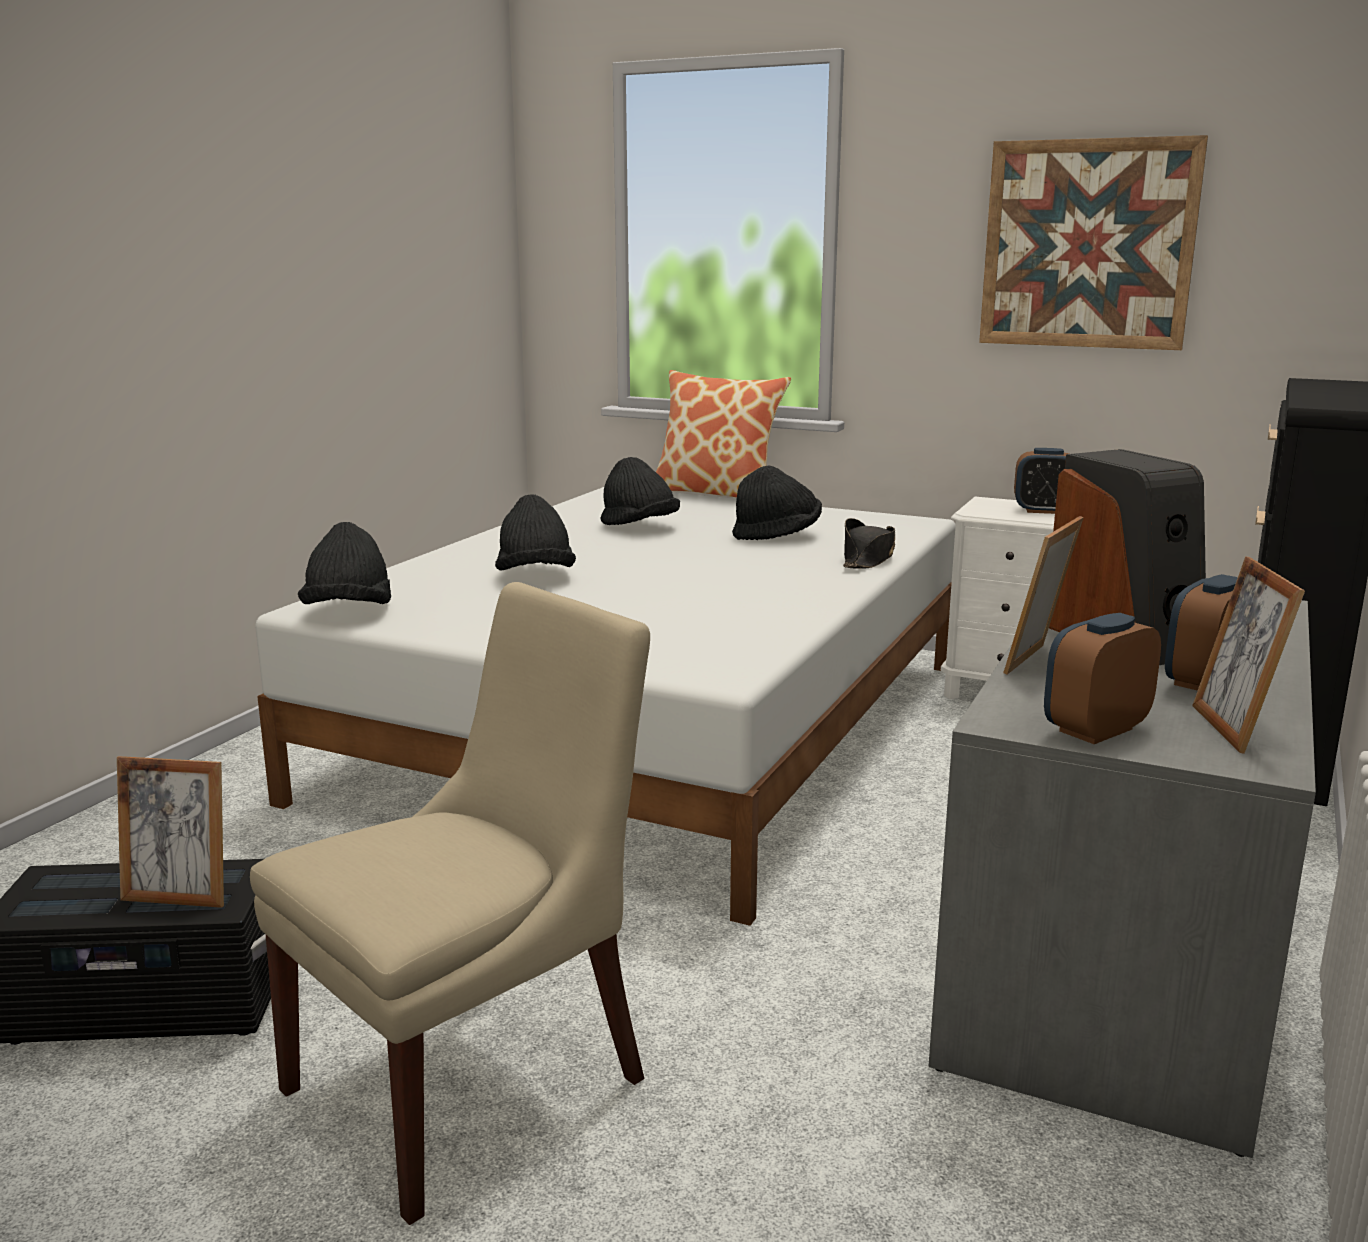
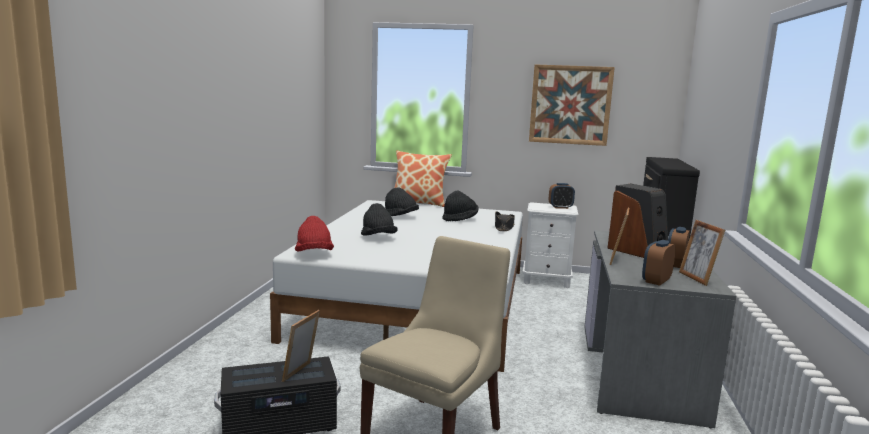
camera: 15 degrees left, 5 degrees down
picture frame [117,756,224,908] -> picture frame turned 120 degrees clockwise [282,310,320,382]
black hat [298,522,391,604] -> red hat [295,216,334,252]

